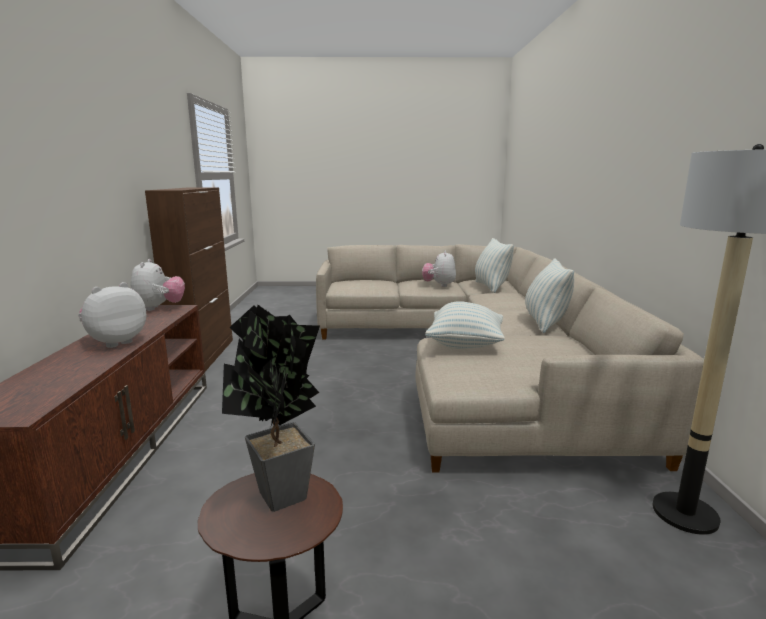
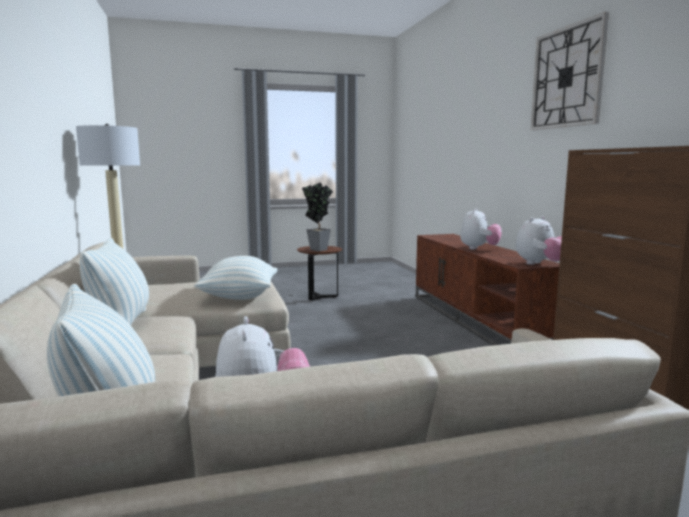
camera: 165 degrees right, 5 degrees down
plush toy [131,259,185,311] -> plush toy turned 105 degrees counterclockwise [516,216,562,265]
none -> wall clock [530,12,609,130]

